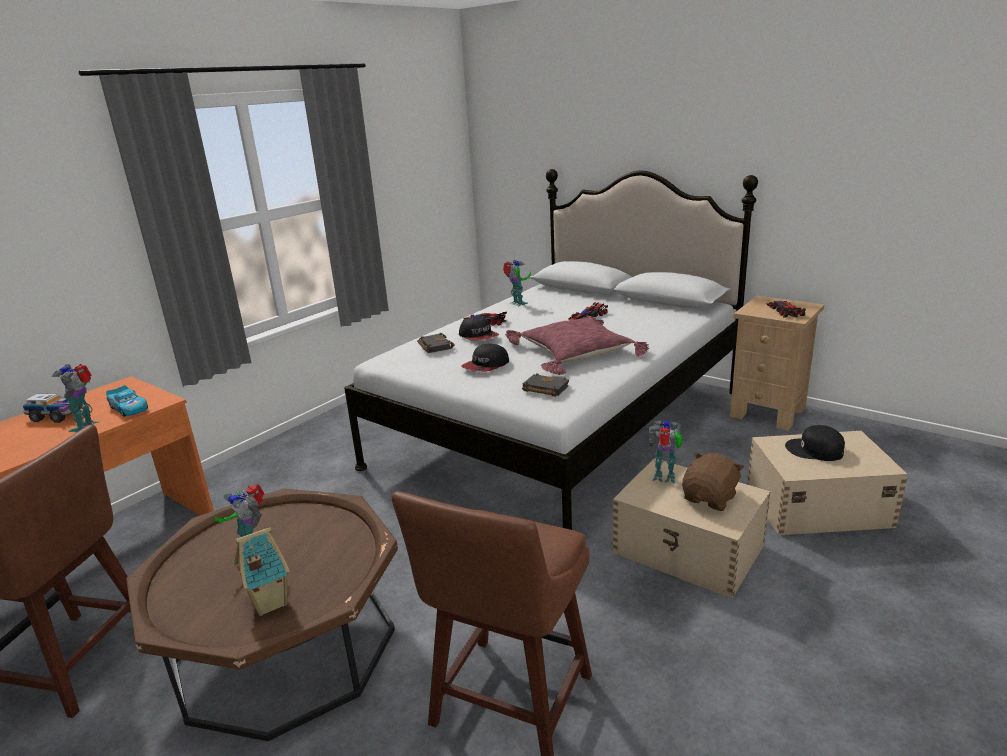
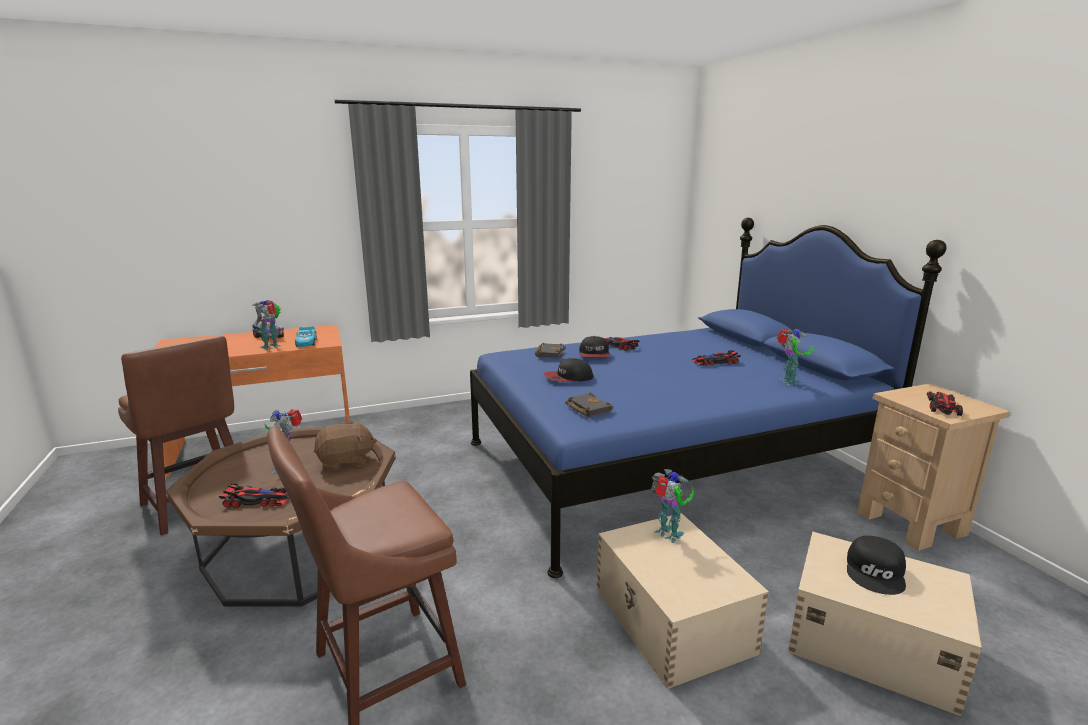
camera: 30 degrees right, 5 degrees down
toy house [234,527,290,616] -> toy car [219,484,289,508]
white bed [344,169,758,530] -> blue bed [470,218,946,578]
toy robot [503,260,531,307] -> toy robot moved to [777,329,814,385]
red pillow [505,316,650,375] -> none
brown plush toy [682,452,744,511] -> brown plush toy moved to [314,420,377,471]
black cap [785,425,845,461] -> black cap turned 120 degrees counterclockwise [847,536,906,595]

